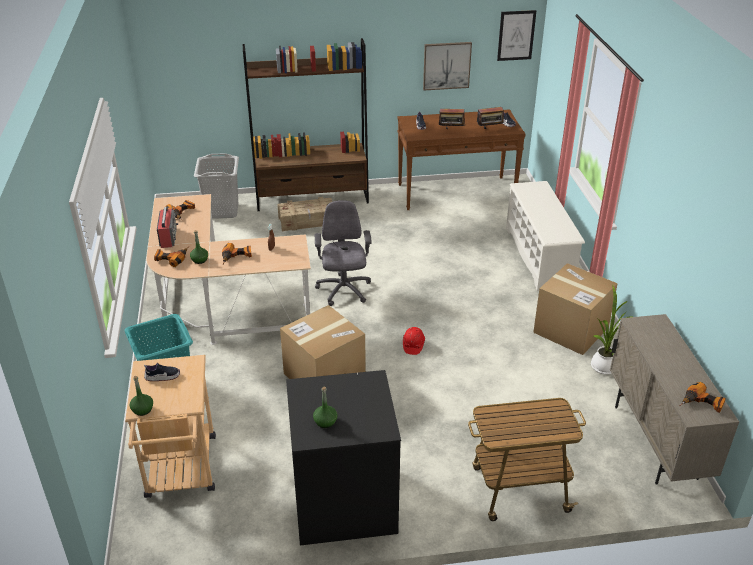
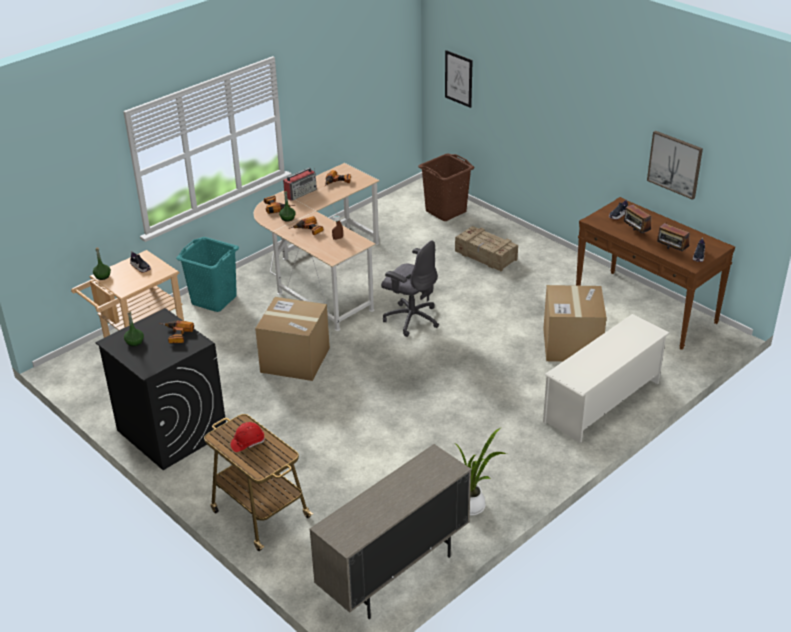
camera: 55 degrees right, 0 degrees up
grey laundry basket [194,153,239,219] -> brown laundry basket [418,153,475,221]
brown bookcase [243,38,369,211] -> none
grey office chair [315,200,372,306] -> grey office chair turned 75 degrees clockwise [381,240,439,337]
red hard hat [403,327,425,355] -> red hard hat moved to [231,422,265,452]
picture [497,10,536,61] -> picture moved to [445,50,473,108]
cardboard box [533,263,618,355] -> cardboard box moved to [543,285,607,362]
power drill [679,382,726,413] -> power drill moved to [159,321,194,343]

